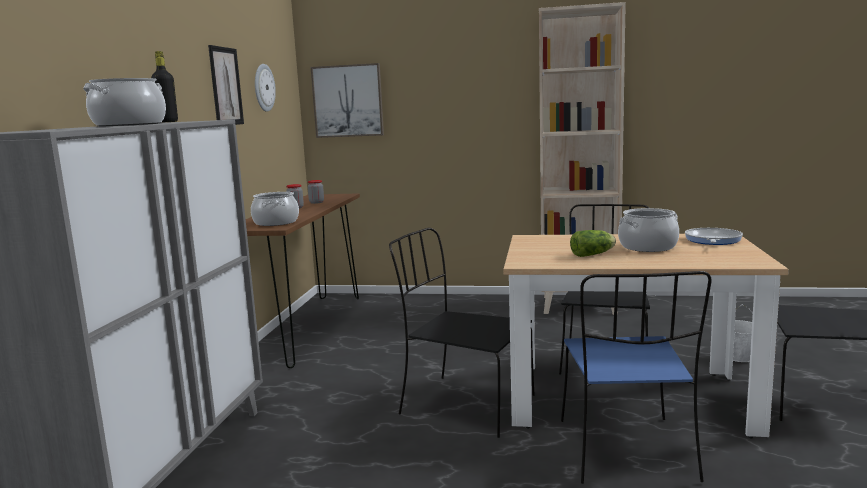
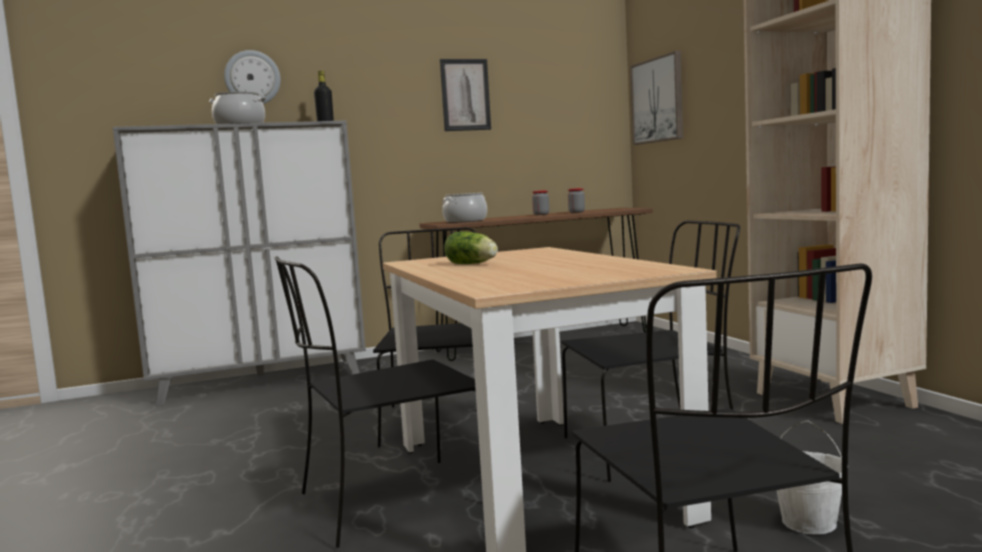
camera: 60 degrees right, 5 degrees down
wall clock [255,64,276,112] -> wall clock moved to [224,50,281,104]
blue chair [561,271,712,484] -> black chair [275,256,476,548]
cooking pot [618,208,679,252] -> none
frying pan [685,228,743,245] -> none

